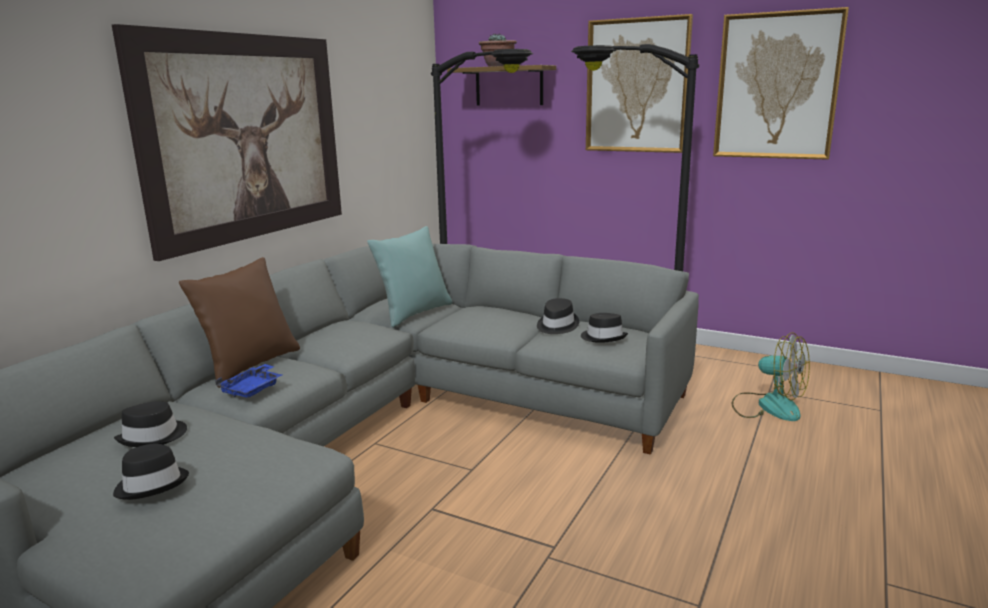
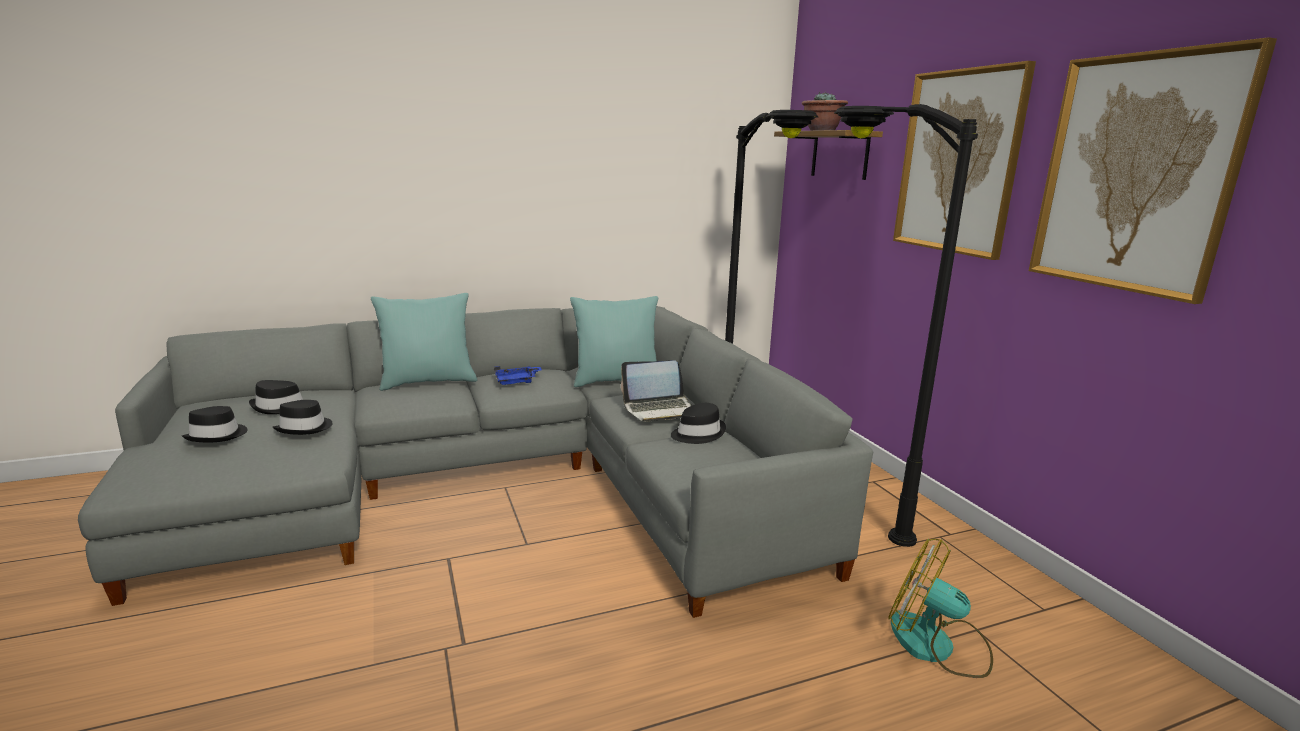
camera: 40 degrees right, 0 degrees up
picture [112,24,342,261] -> none
brown pillow [179,257,300,388] -> turquoise pillow [371,293,477,391]
blue tray [215,364,282,398] -> blue tray moved to [494,366,542,385]
black hat [581,313,628,343] -> black hat moved to [273,400,333,435]
fan [732,332,810,421] -> fan turned 135 degrees clockwise [888,539,993,678]
none -> laptop [621,360,692,422]

